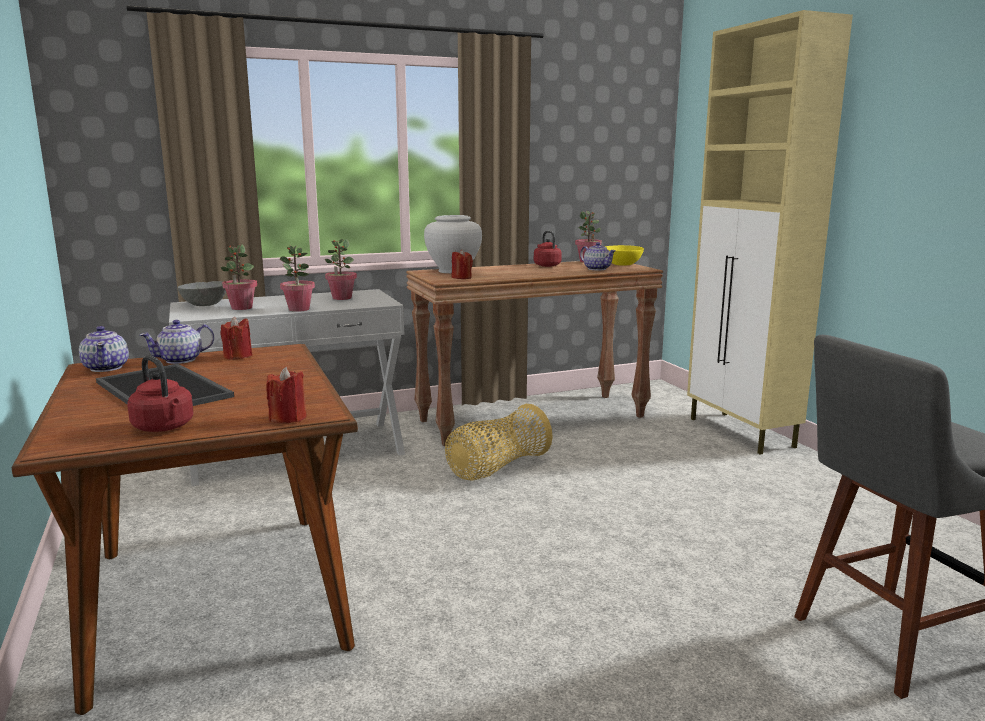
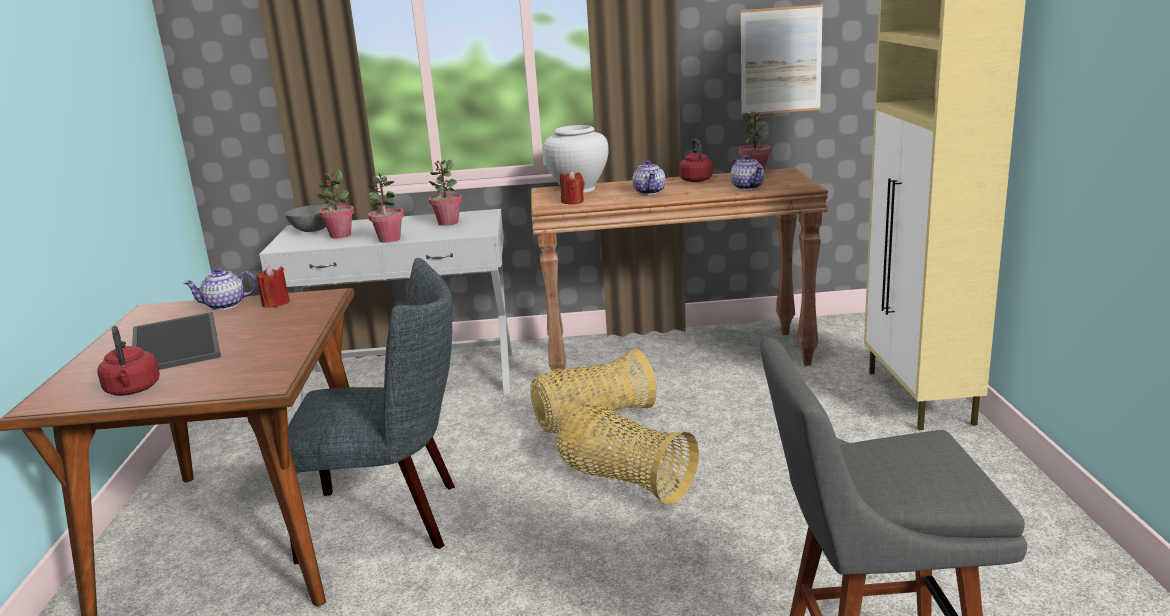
camera: 20 degrees right, 5 degrees up
teapot [79,326,129,372] -> teapot moved to [632,160,665,195]
red candle [266,367,306,423] -> none
yellow bowl [605,245,644,266] -> none
none -> grey chair [288,258,455,564]
none -> basket [557,404,699,505]
none -> picture [741,5,823,116]

